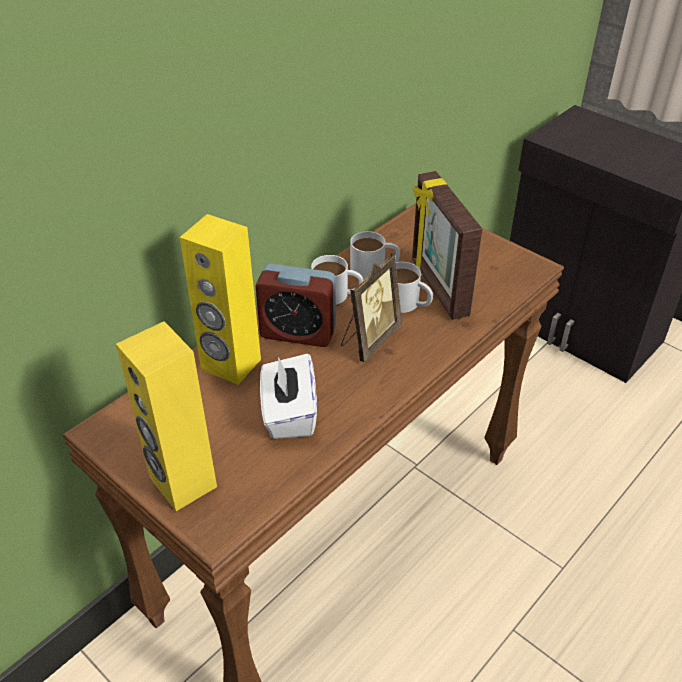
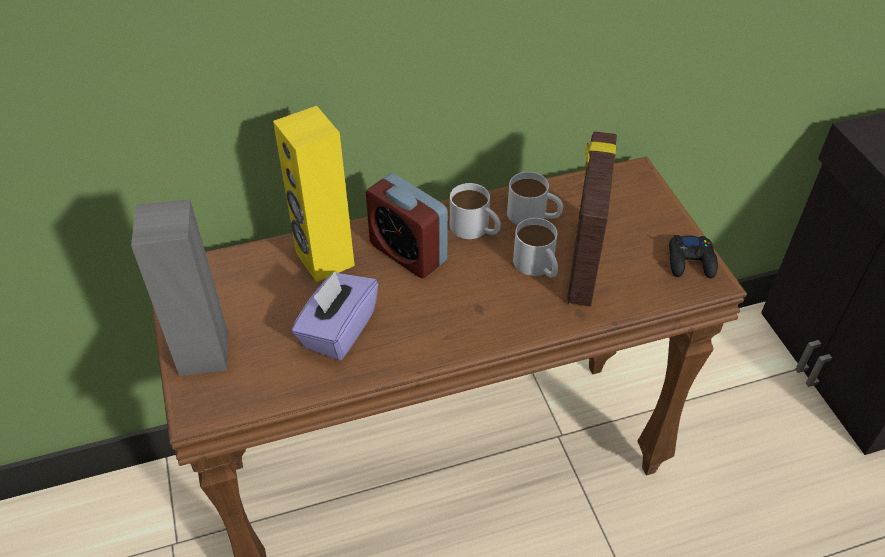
camera: 30 degrees right, 5 degrees up
yellow speaker [116,321,217,511] -> grey speaker [131,199,228,376]
white tissue box [260,354,317,439] -> purple tissue box [291,271,378,361]
picture frame [341,253,402,362] -> none
none -> black game controller [669,235,718,279]

